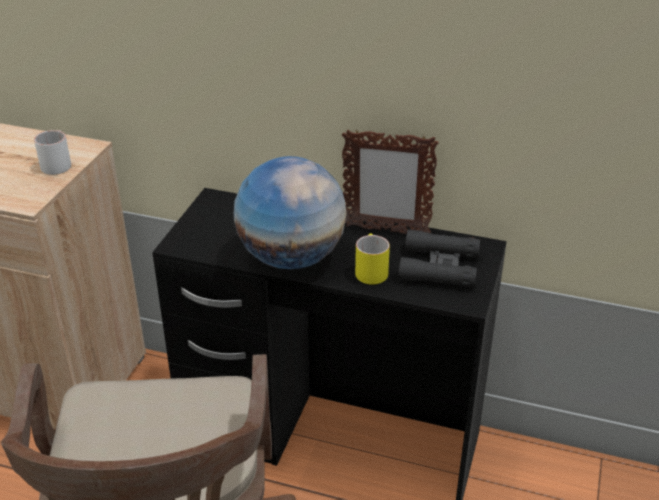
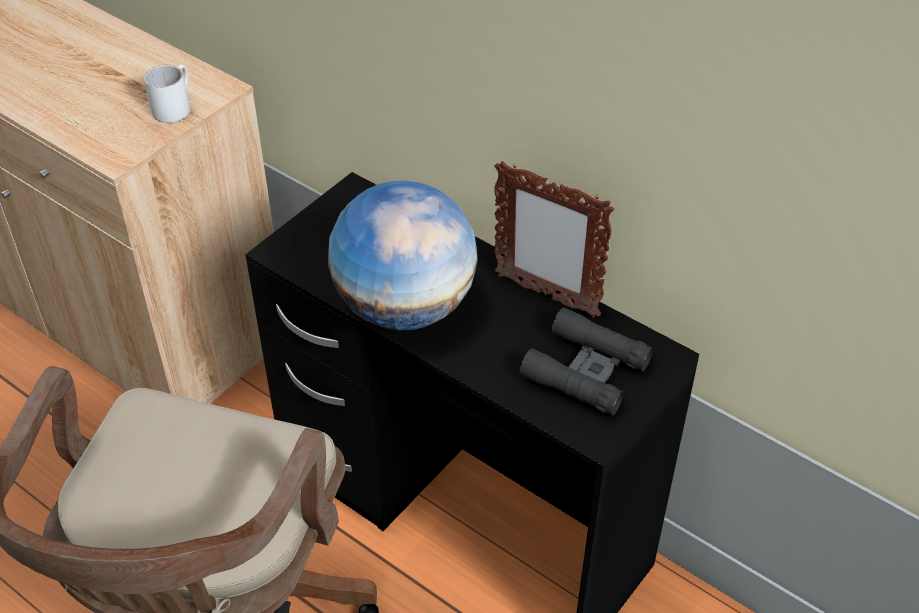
camera: 20 degrees right, 10 degrees up
yellow mug [355,234,390,285] -> none

